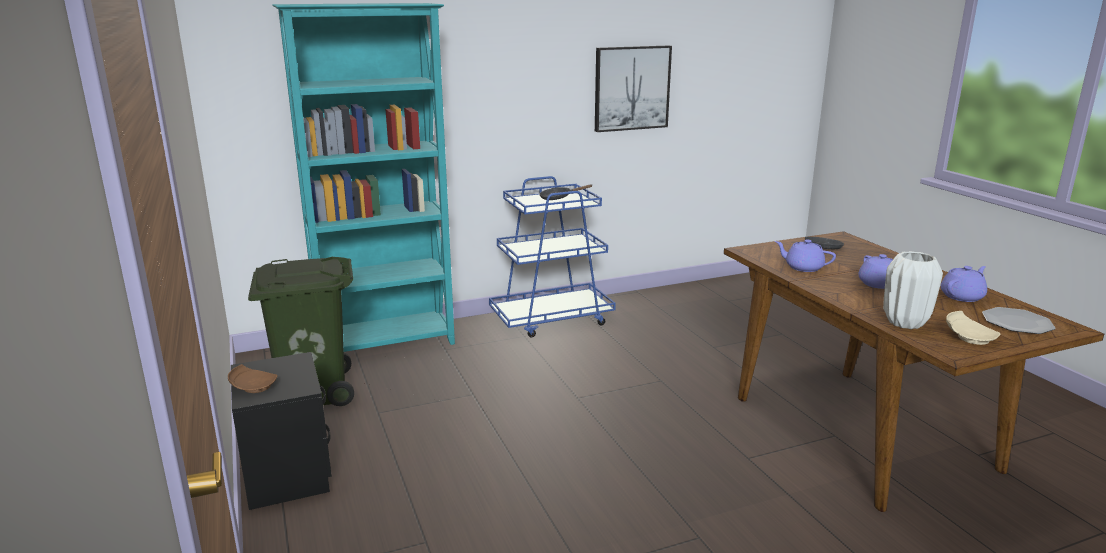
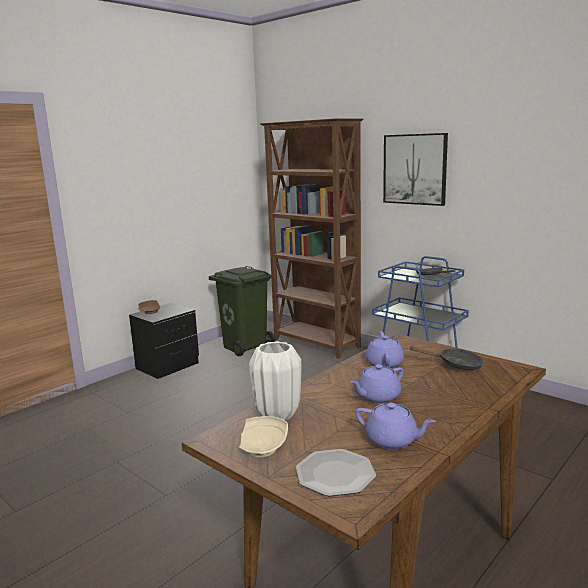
camera: 65 degrees right, 5 degrees down
turquoise bookcase [272,3,455,352] -> brown bookcase [260,118,363,359]
picture [595,46,672,132] -> picture moved to [383,133,448,206]

